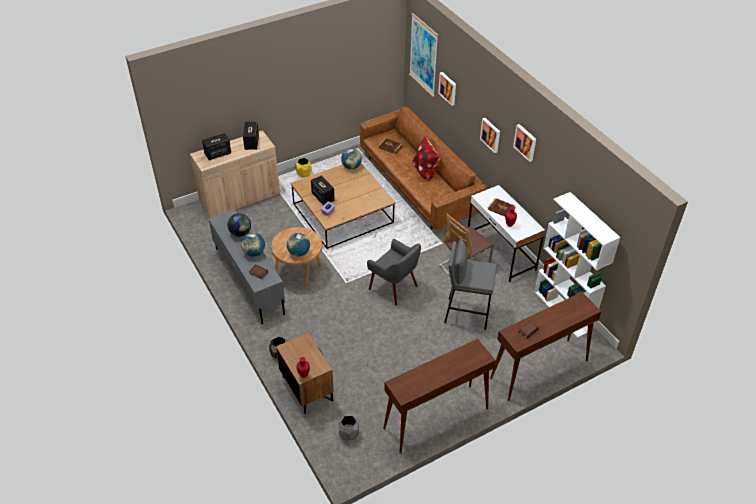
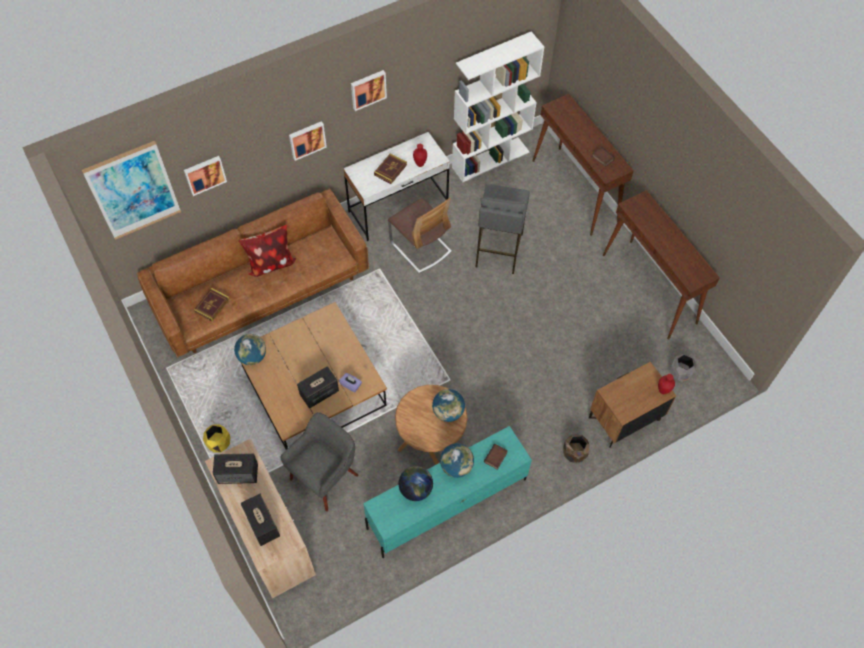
camera: 90 degrees left, 15 degrees up
grey tv stand [209,210,285,324] -> turquoise tv stand [363,426,532,558]
grey armchair [367,239,421,305] -> grey armchair moved to [281,412,358,511]

